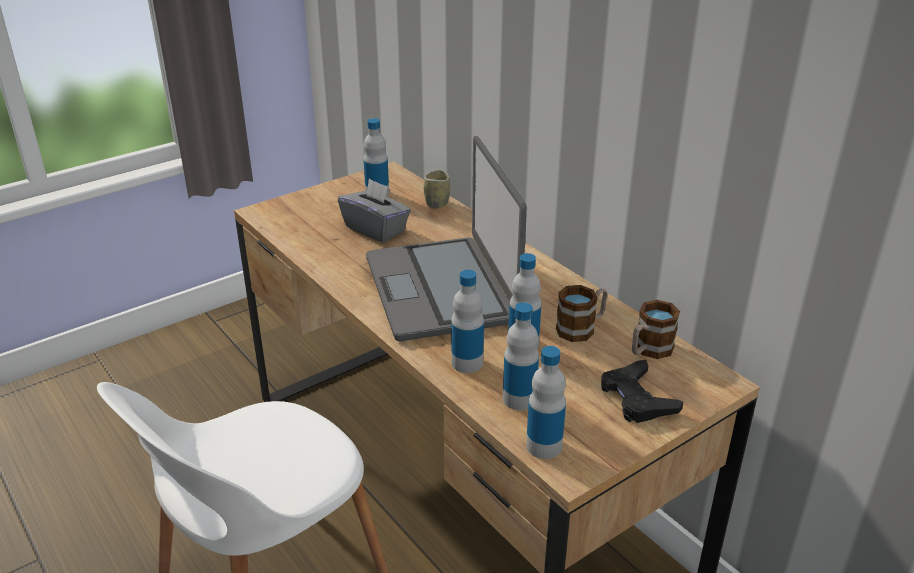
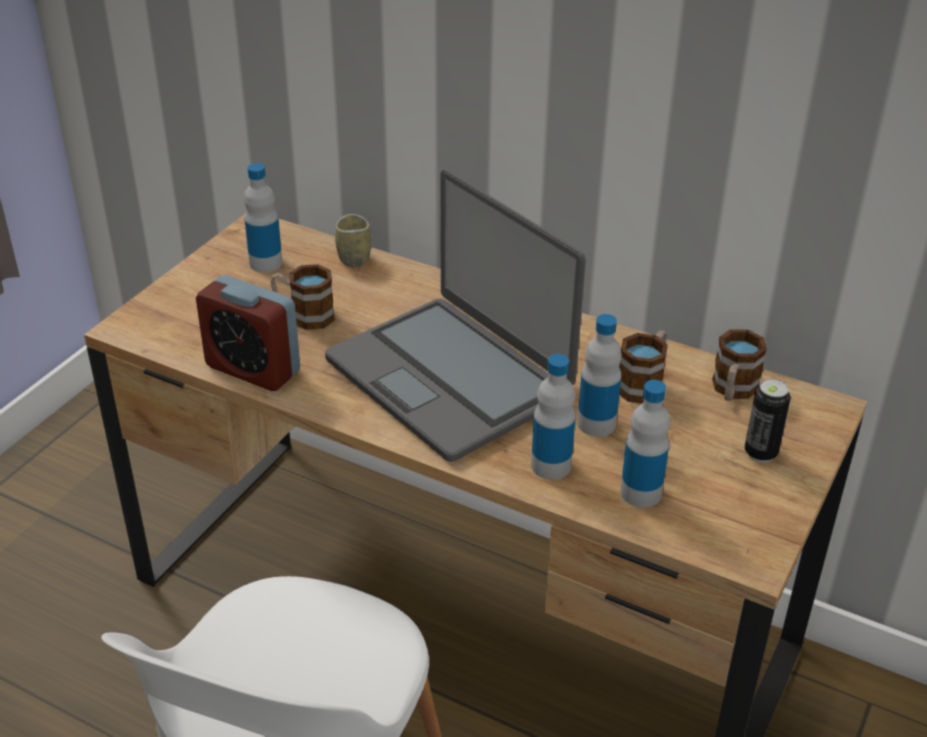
camera: 25 degrees left, 5 degrees up
grey tissue box [338,178,411,243] -> mug [271,264,335,330]
bottle [526,346,566,459] -> none
black game controller [601,360,683,423] -> can [745,379,791,462]
none -> alarm clock [196,275,300,391]

